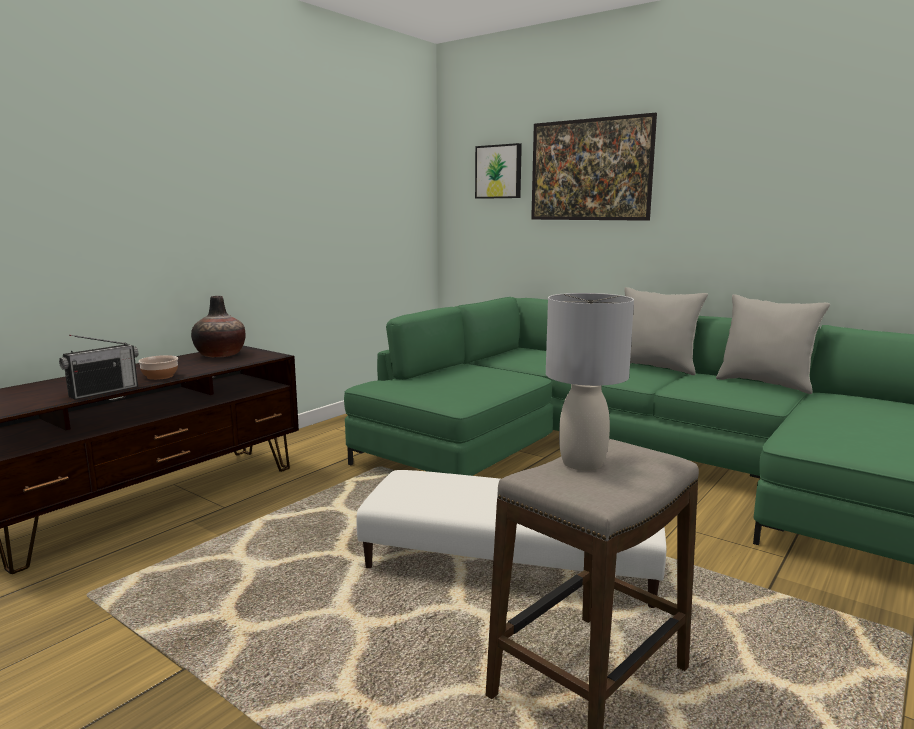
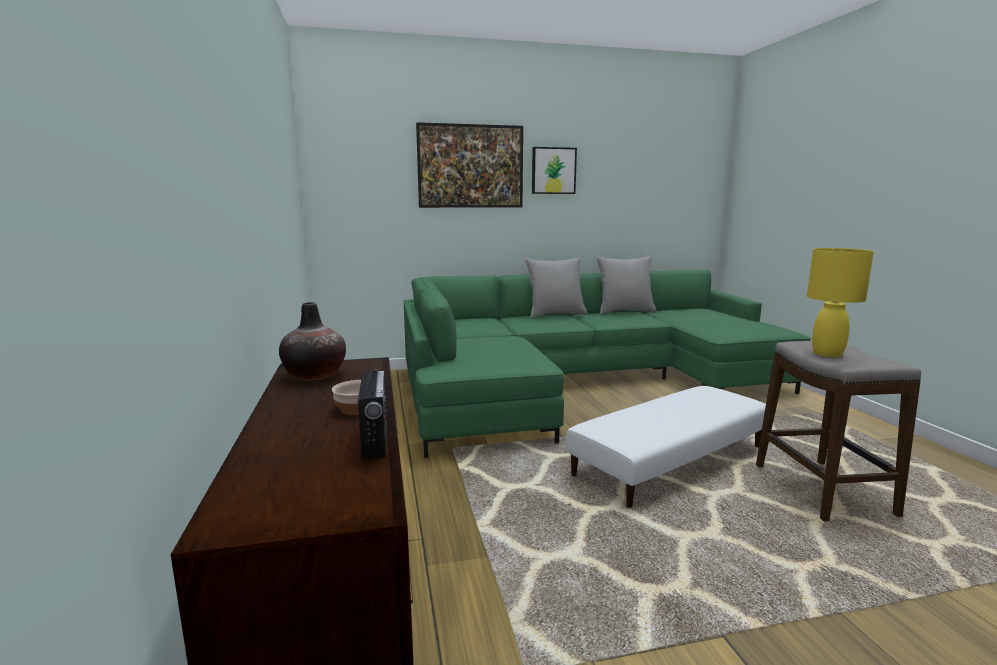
camera: 50 degrees left, 0 degrees up
picture [475,143,522,199] -> picture moved to [532,147,577,194]
grey table lamp [546,293,634,471] -> yellow table lamp [807,248,874,357]

